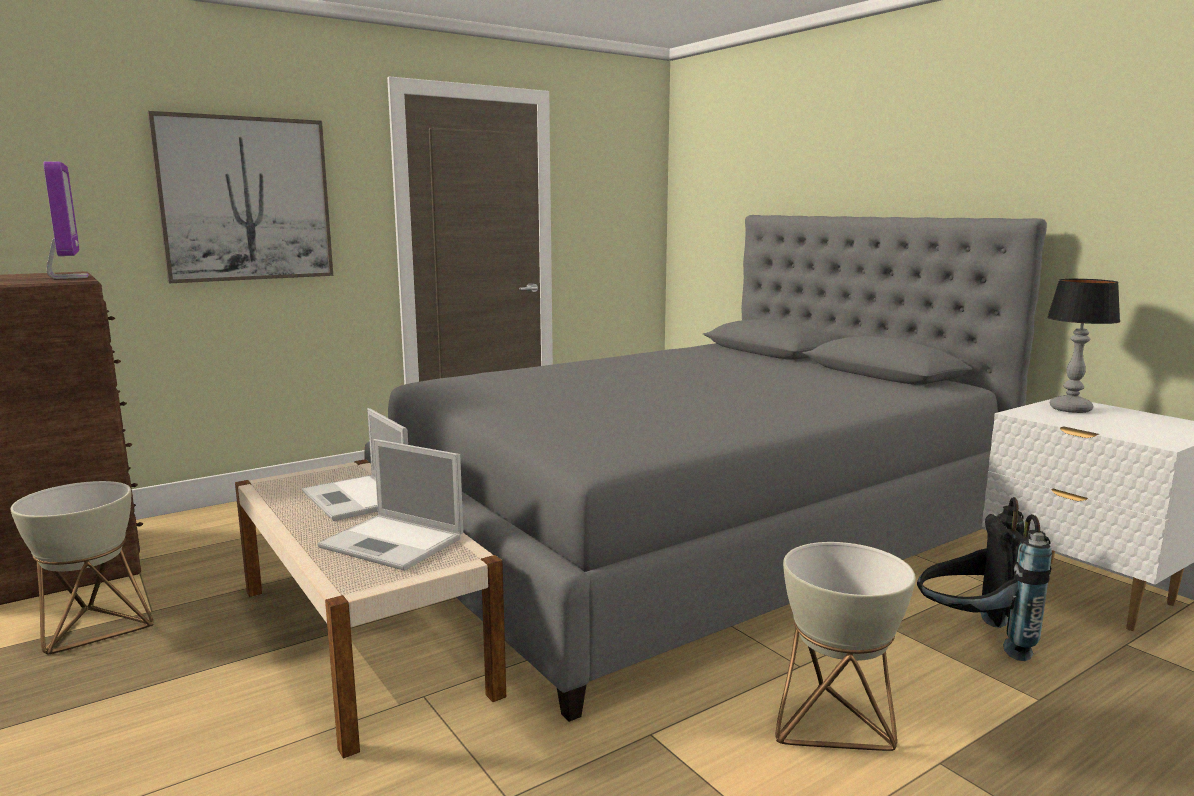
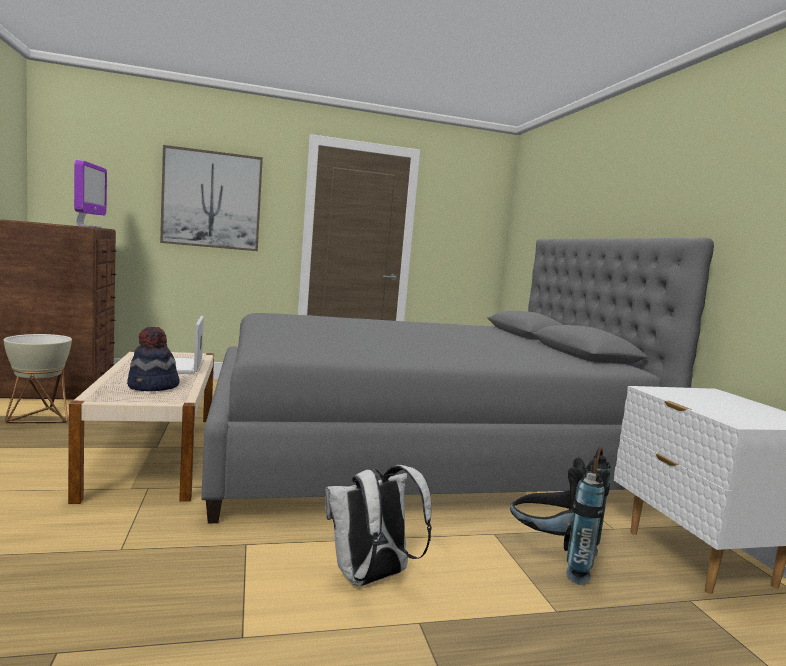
camera: 20 degrees right, 5 degrees down
laptop [317,439,463,571] -> hat [127,327,180,391]
planter [775,542,916,751] -> white backpack [325,465,432,586]
table lamp [1047,279,1120,413] -> none

